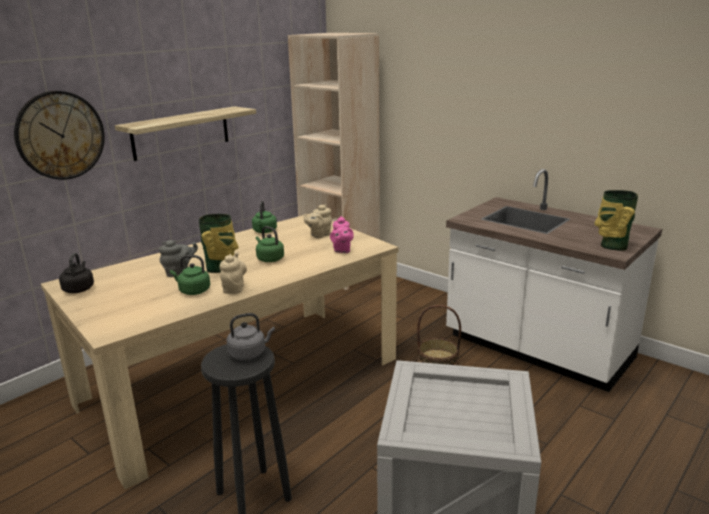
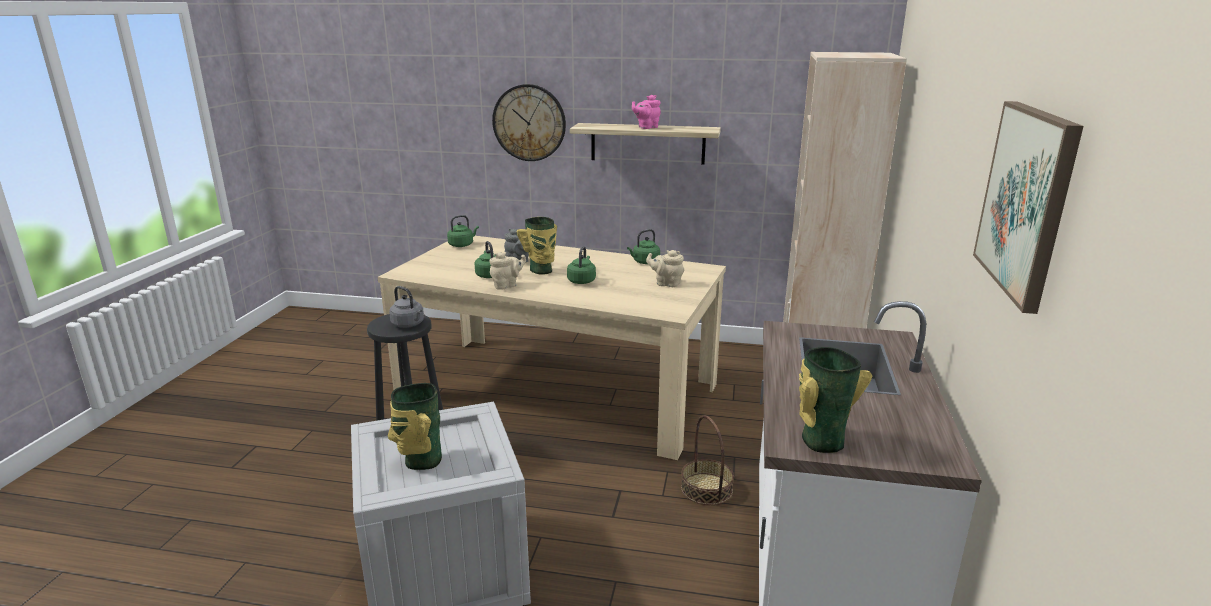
camera: 60 degrees right, 0 degrees up
black kettle [59,253,94,293] -> green kettle [447,215,479,247]
pink teapot [330,216,354,253] -> pink teapot moved to [632,95,661,129]
none -> vase [388,383,442,470]
none -> picture [973,101,1084,314]

